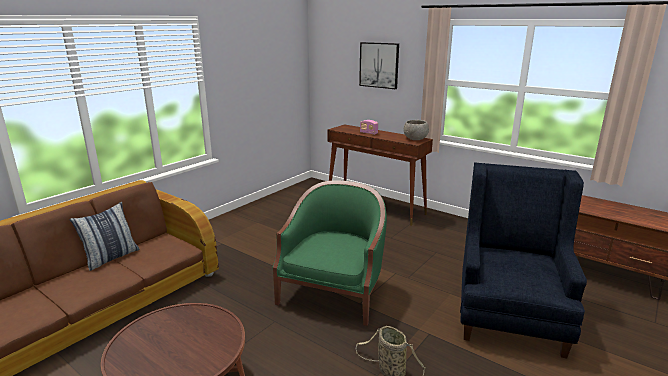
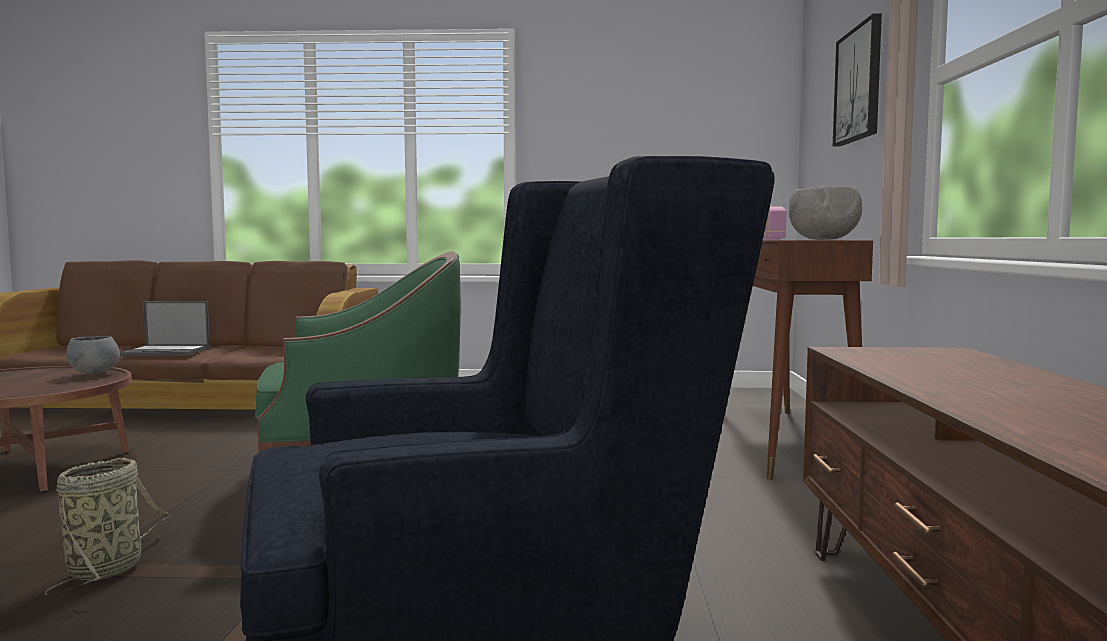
camera: 55 degrees right, 15 degrees down
pillow [69,202,139,271] -> none
none -> grey bowl [66,336,120,374]
none -> laptop [120,301,210,356]

